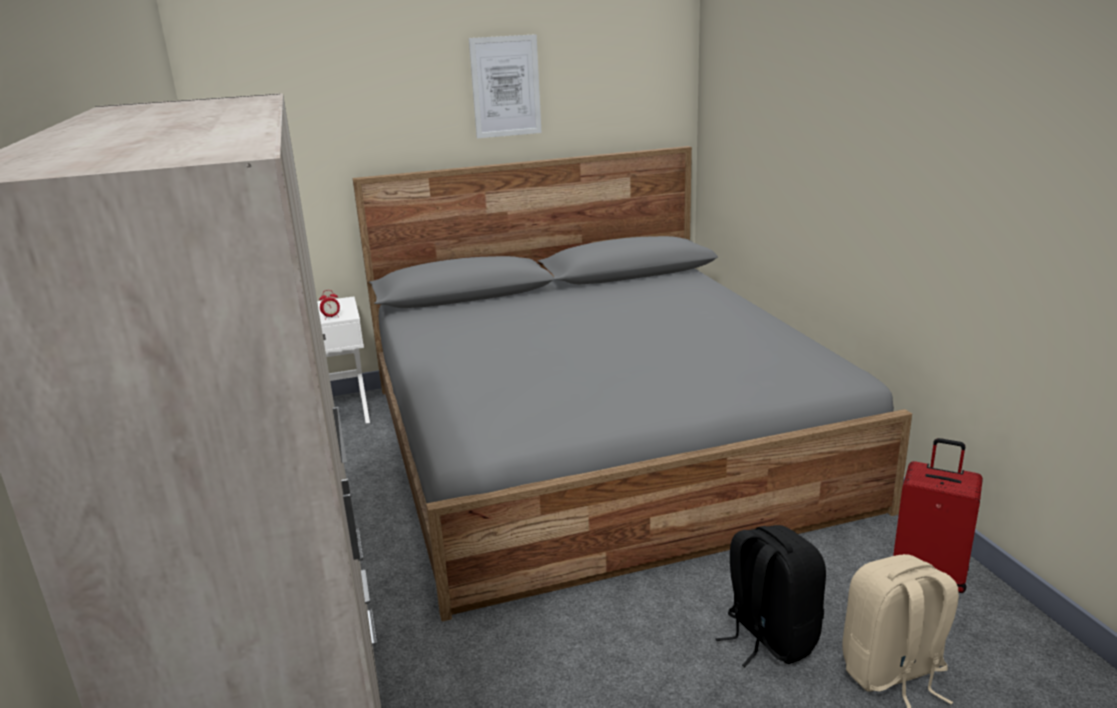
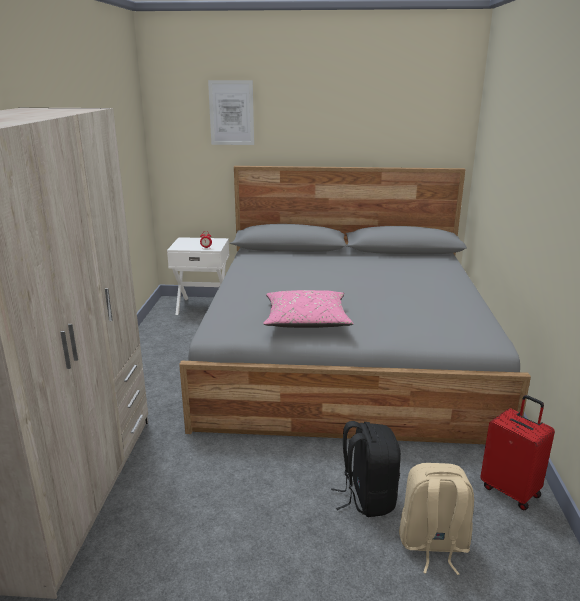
camera: 20 degrees right, 0 degrees up
picture [469,34,542,138] -> picture moved to [208,80,254,145]
none -> pink pillow [263,290,354,328]

